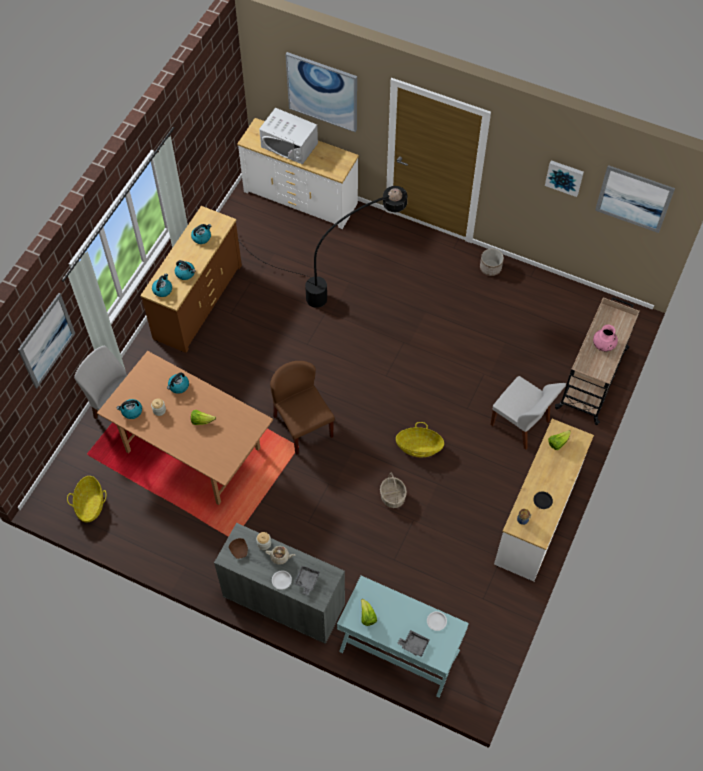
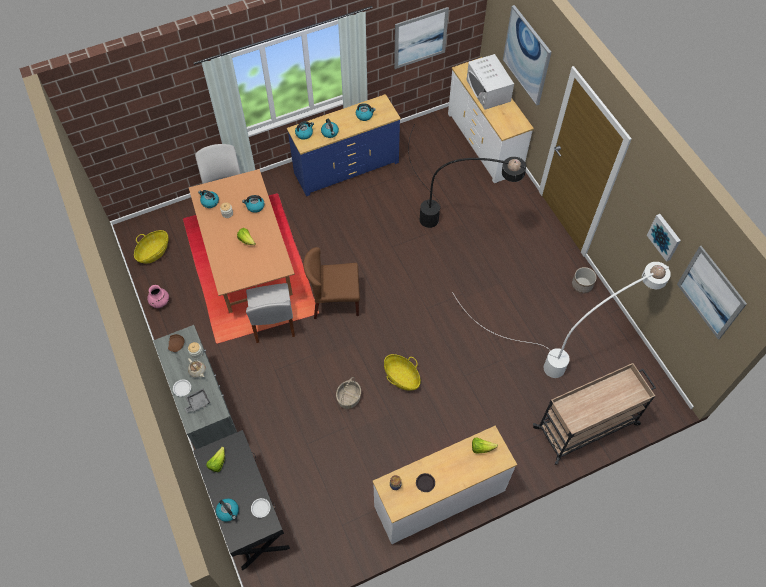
camera: 40 degrees right, 0 degrees up
picture [18,293,75,388] -> picture moved to [394,7,449,69]
brown dresser [140,206,242,353] -> blue dresser [287,94,401,196]
brown chair [270,361,335,455] -> brown chair turned 105 degrees counterclockwise [303,247,360,319]
turquoise console table [337,576,469,698] -> black console table [193,430,290,570]
grey tray [397,630,429,657] -> kettle [216,498,239,522]
white chair [490,376,566,450] -> white chair moved to [246,283,295,343]
pink vase [593,324,618,352] -> pink vase moved to [147,285,169,308]
none -> white floor lamp [452,262,671,378]

